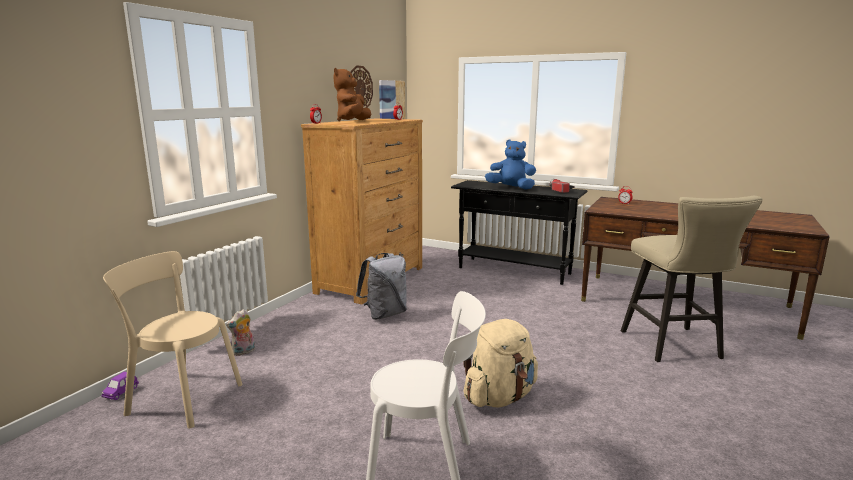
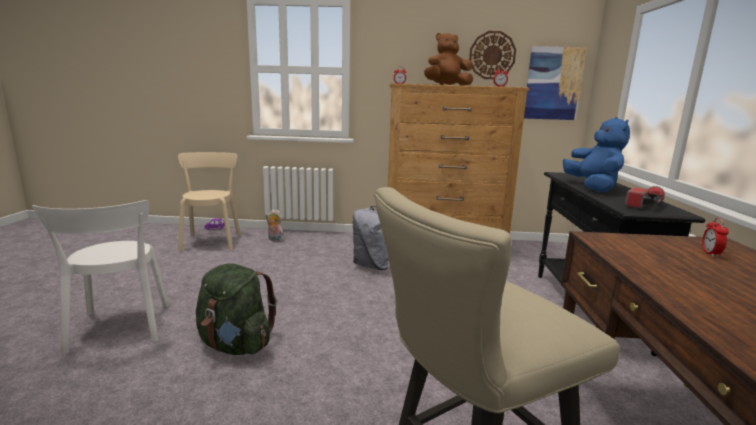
camera: 65 degrees right, 0 degrees up
beige backpack [464,319,538,407] -> green backpack [196,263,277,355]

